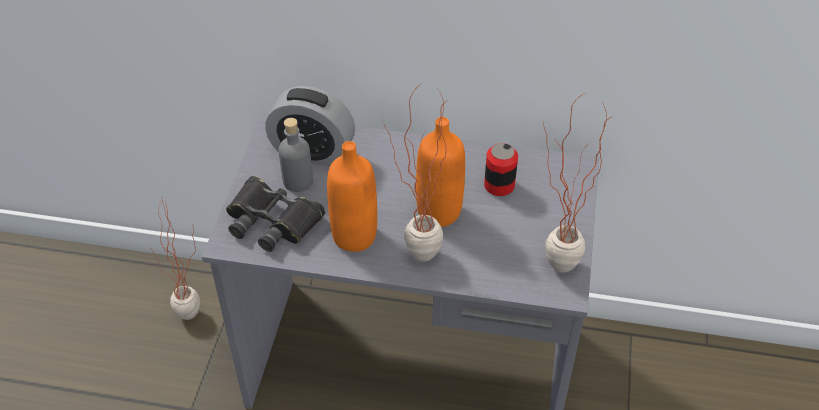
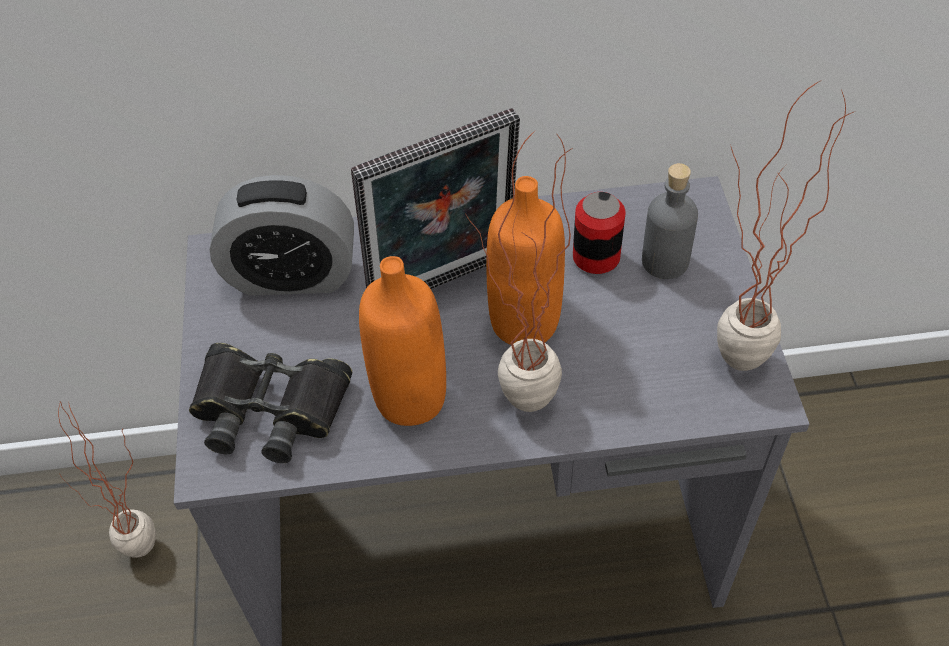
camera: 15 degrees left, 5 degrees up
grey bottle [278,118,313,192] -> grey bottle moved to [642,163,698,279]
none -> picture frame [351,108,520,289]

